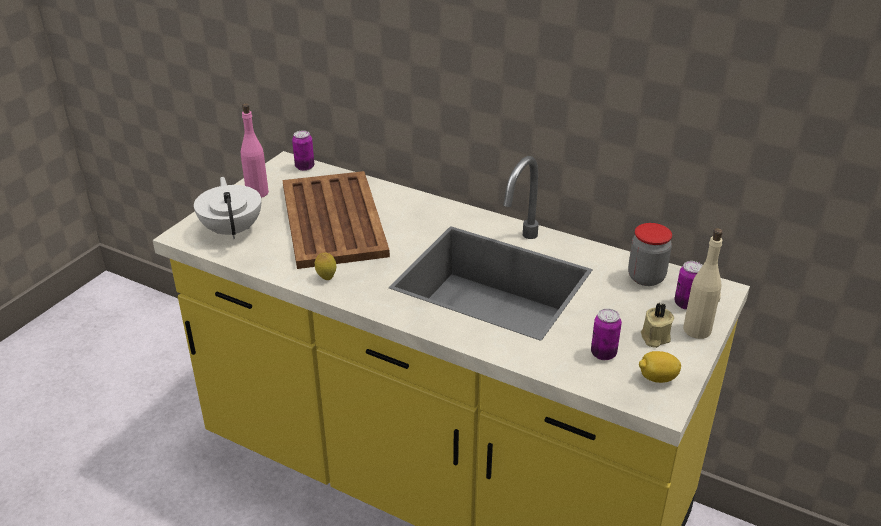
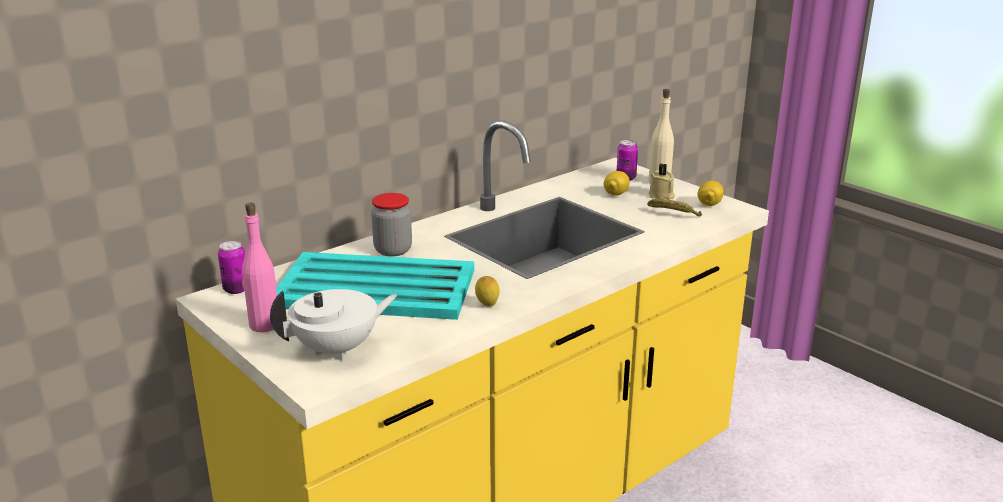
camera: 70 degrees left, 10 degrees down
white teapot [194,177,261,239] -> white teapot turned 150 degrees clockwise [270,289,398,361]
brown tray [283,171,390,269] -> turquoise tray [276,252,474,320]
can [591,309,622,360] -> banana [647,199,702,217]
jar [628,223,672,286] -> jar moved to [371,193,412,257]
none -> lemon [603,171,630,196]

